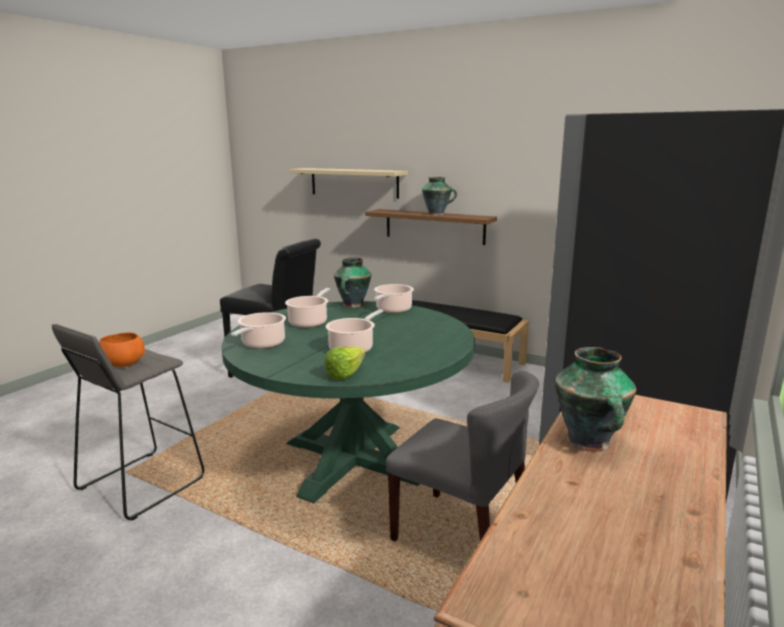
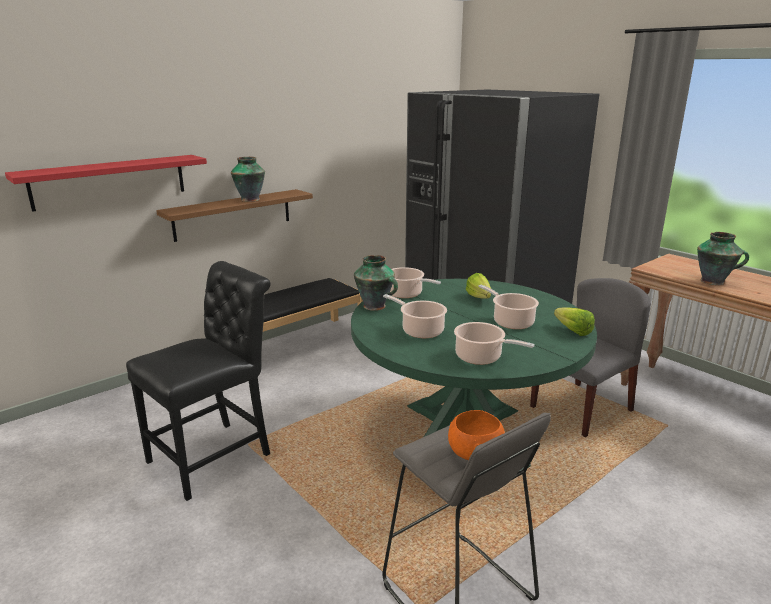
camera: 70 degrees left, 5 degrees up
beige shelf [289,168,408,199] -> red shelf [5,155,207,212]
none -> lettuce [466,273,491,299]

